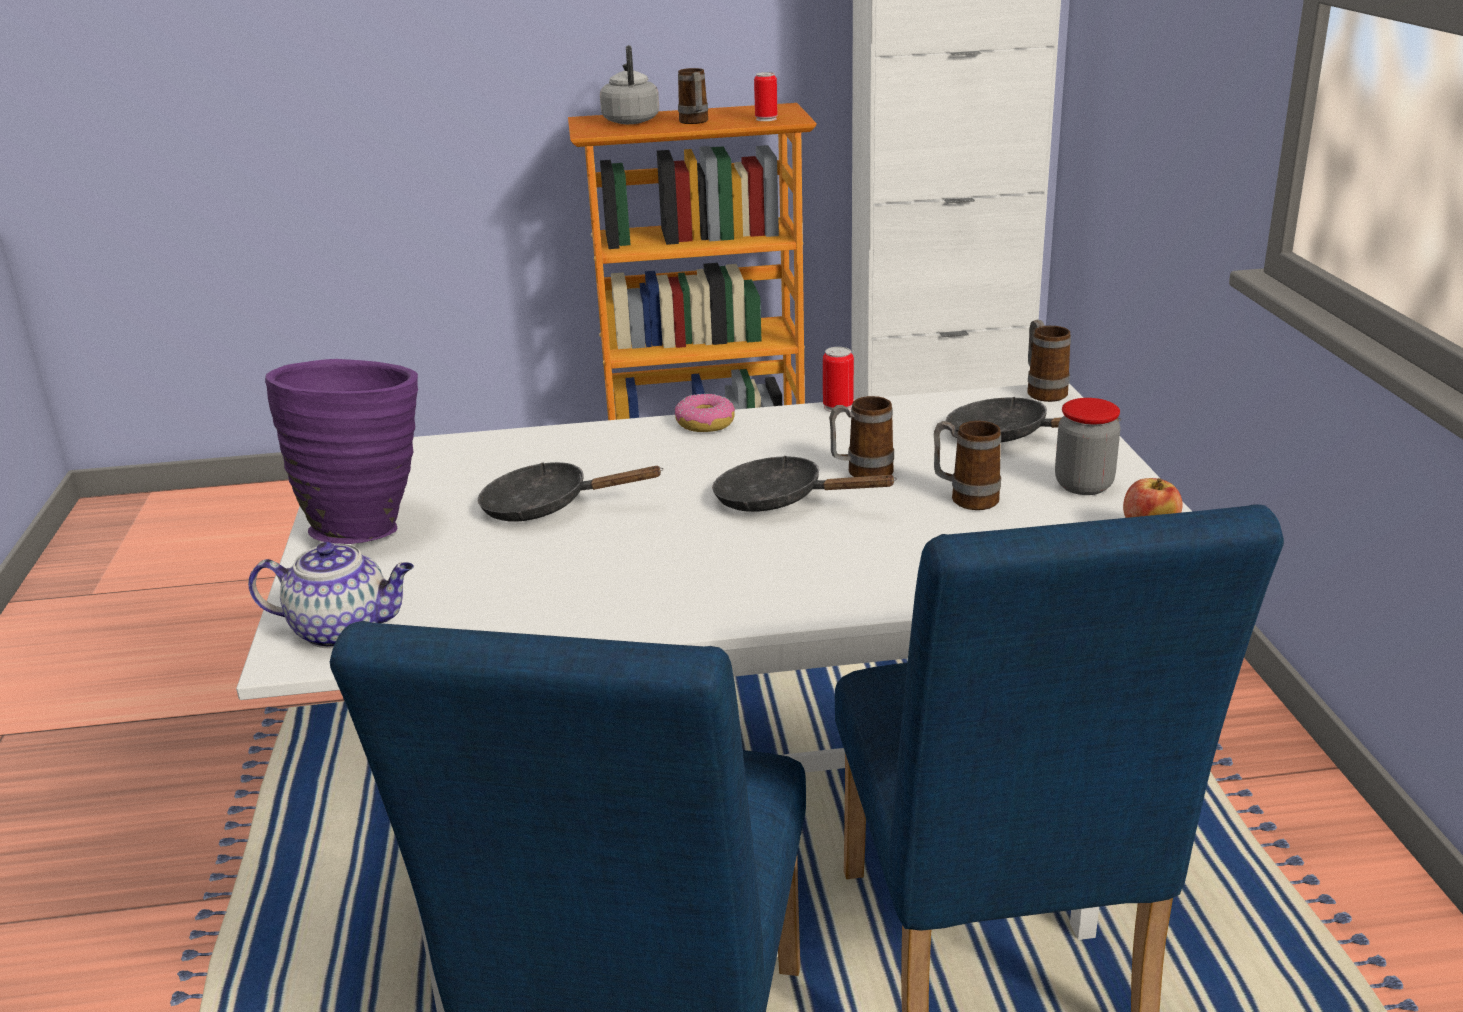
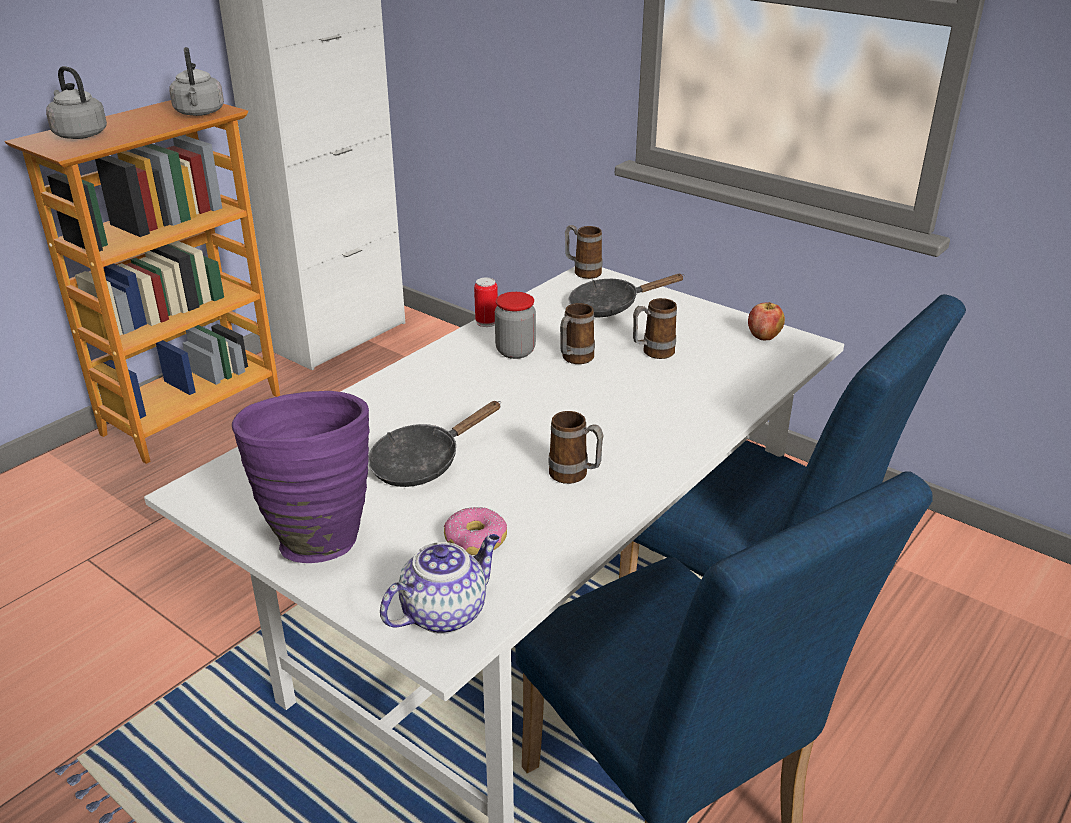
camera: 45 degrees left, 5 degrees up
donut [675,394,735,432] -> donut moved to [444,507,507,555]
mug [678,68,708,124] -> mug moved to [548,411,604,484]
black frying pan [712,456,897,512] -> none
can [754,72,778,121] -> grey kettle [169,47,224,116]
jar [1055,398,1120,495] -> jar moved to [495,292,536,359]

